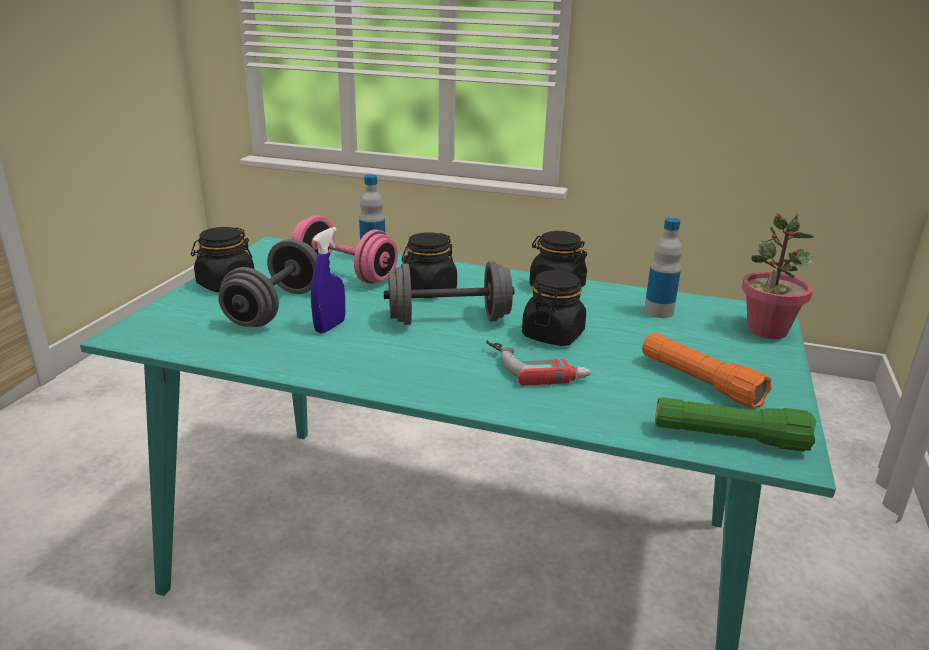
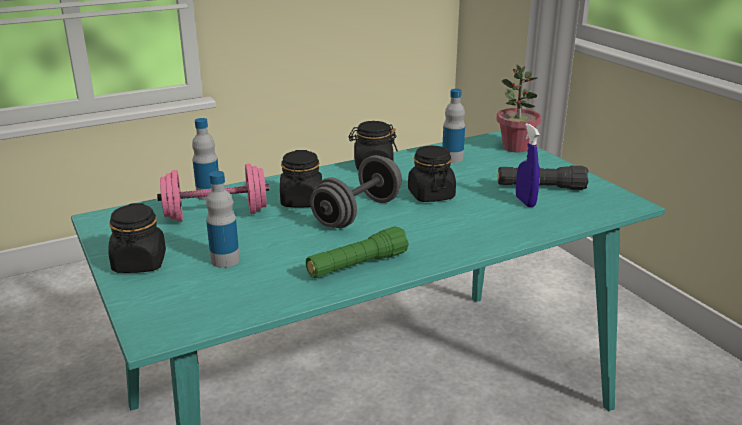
camera: 45 degrees left, 0 degrees up
grey dumbbell [218,239,317,327] -> bottle [206,171,240,268]
blue spray bottle [311,227,345,333] -> blue spray bottle moved to [516,123,540,207]
power drill [486,340,591,386] -> none
orange flashlight [642,333,771,409] -> black flashlight [498,166,589,190]
green flashlight [655,397,817,451] -> green flashlight moved to [306,226,409,278]

